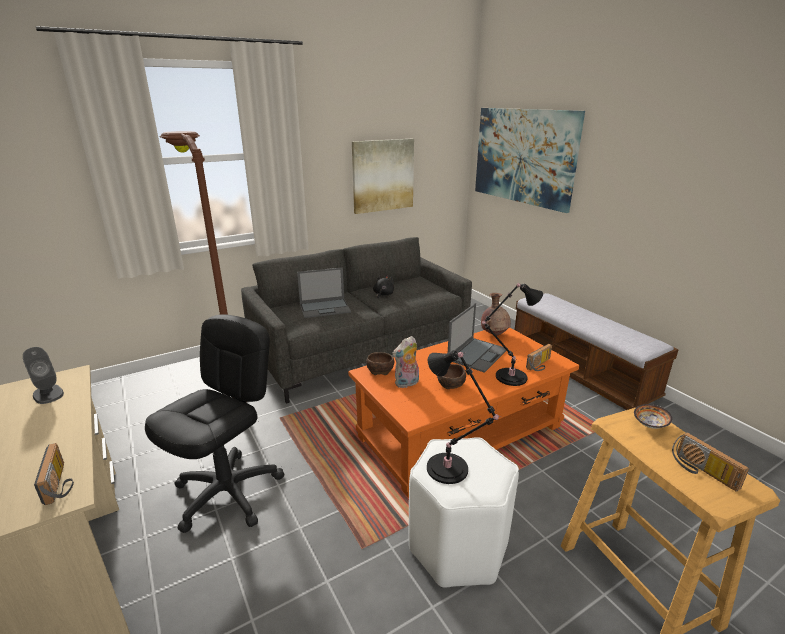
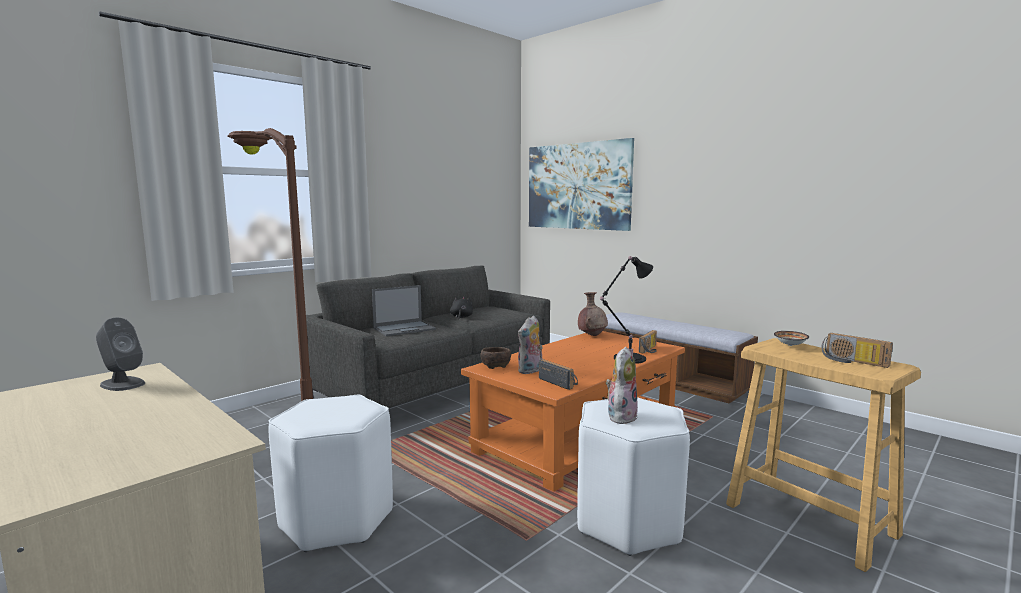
camera: 15 degrees left, 15 degrees down
radio [34,443,74,505] -> radio moved to [539,359,578,390]
black office chair [145,314,284,533] -> white stool [268,395,393,552]
picture [352,139,414,214] -> none
black table lamp [427,350,501,484] -> plush toy [606,347,638,424]
brown bowl [437,364,466,389] -> none
laptop [448,303,508,373] -> none

